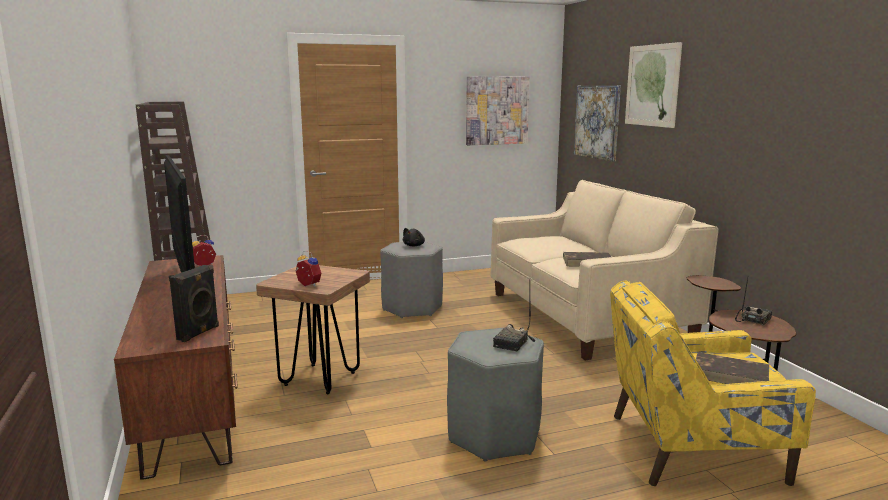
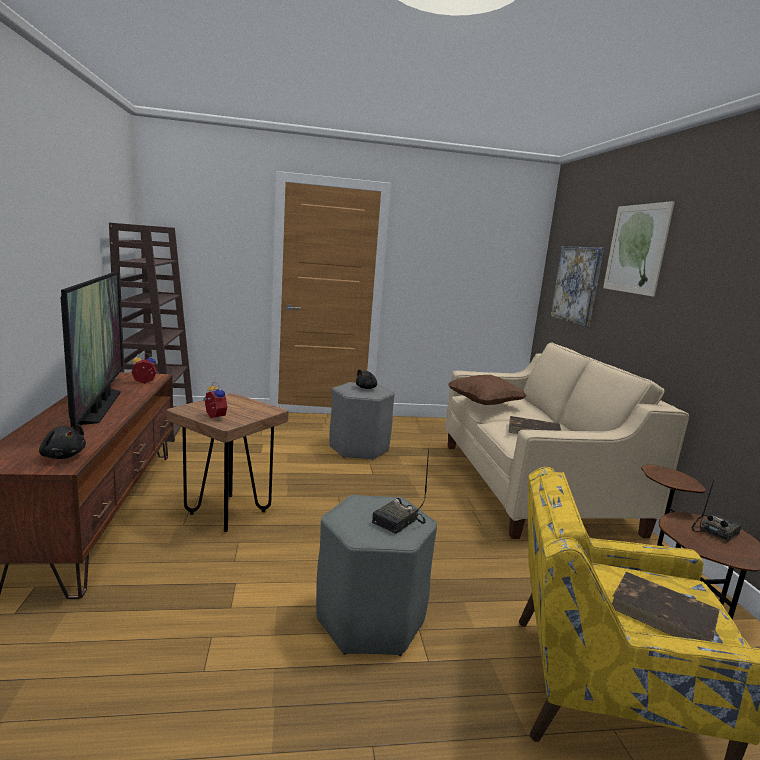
camera: 10 degrees right, 0 degrees up
black speaker [169,265,219,342] -> black plush toy [39,424,86,459]
picture [466,76,530,145] -> none
none -> brown pillow [448,375,527,405]

